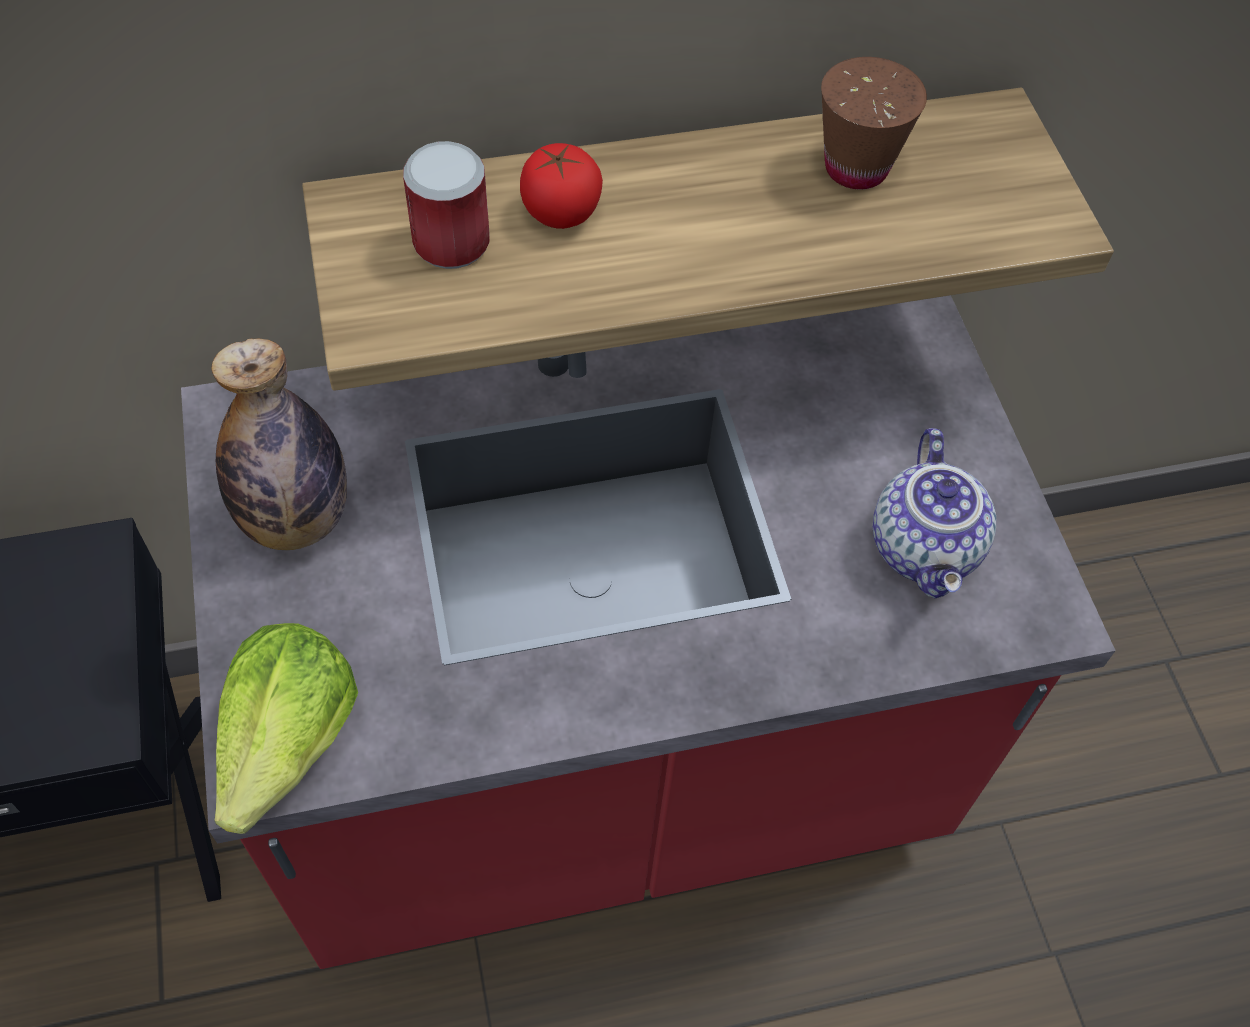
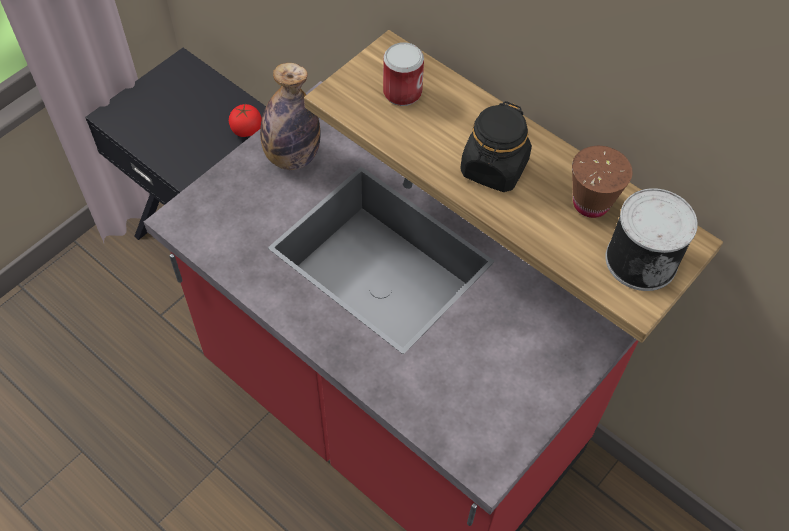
camera: 55 degrees right, 0 degrees up
lettuce [214,623,358,834] -> none
tomato [520,143,603,229] -> tomato moved to [229,104,262,137]
teapot [873,428,996,598] -> none
none -> black jar [460,101,532,192]
none -> can [605,188,698,291]

